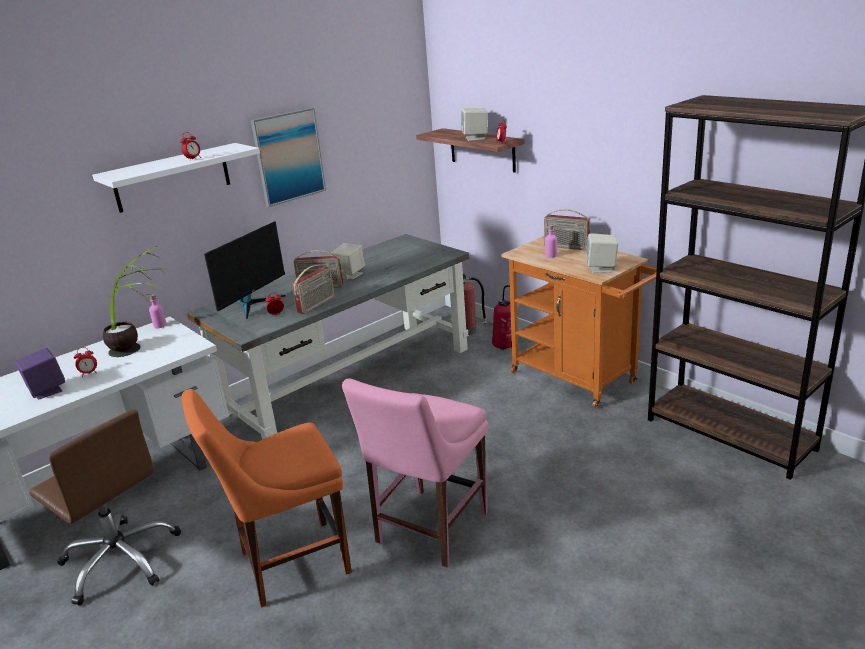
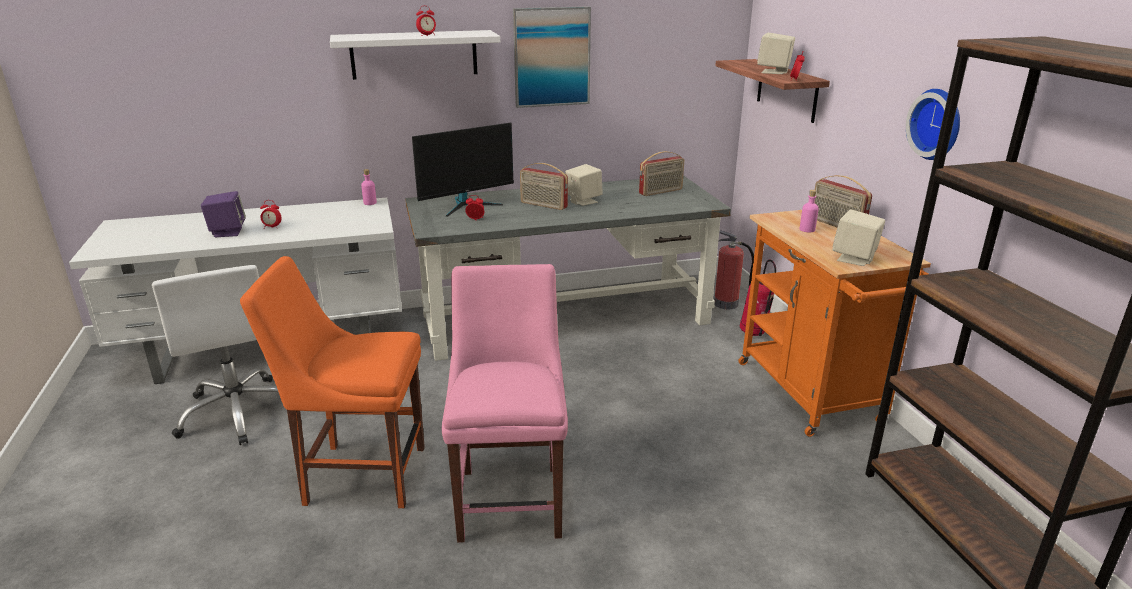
camera: 25 degrees right, 0 degrees up
brown office chair [30,409,181,606] -> white office chair [152,265,279,445]
potted plant [103,246,165,357] -> none
radio [292,265,335,314] -> radio moved to [639,151,684,196]
pink chair [342,378,488,567] -> pink chair turned 120 degrees clockwise [442,264,568,543]
none -> wall clock [906,89,960,160]

